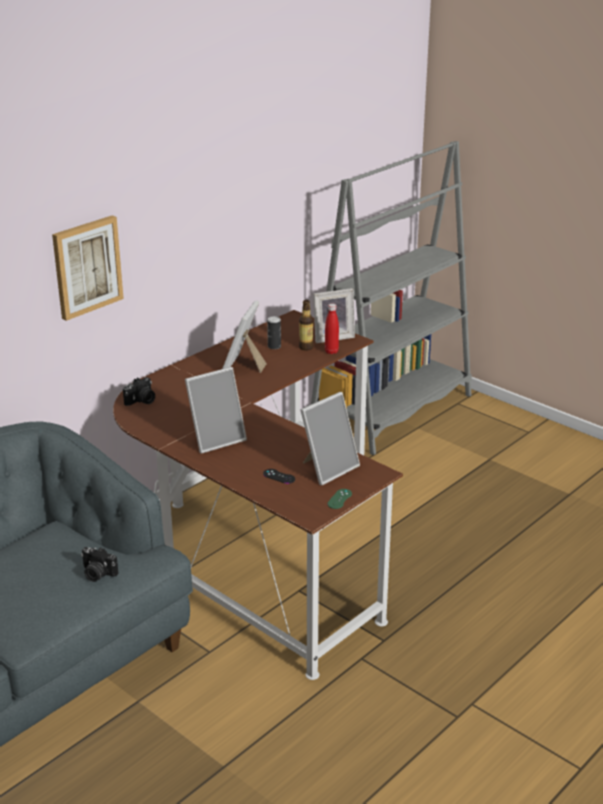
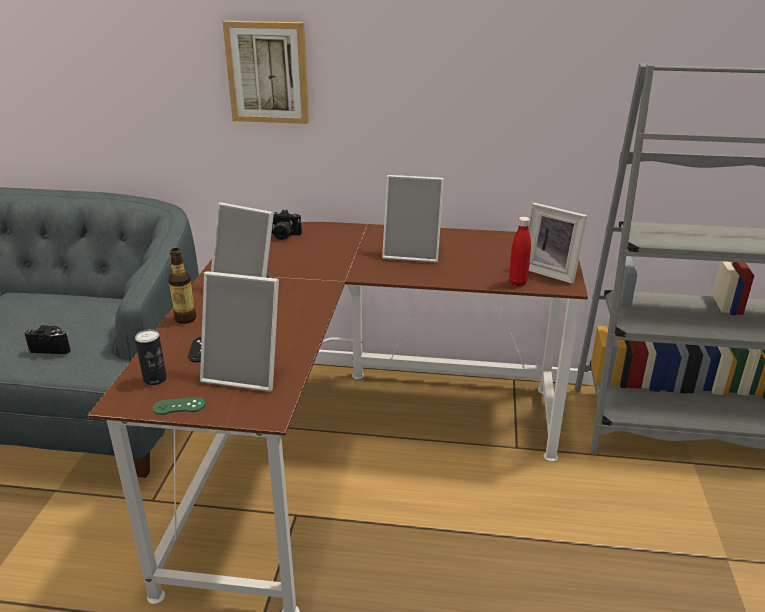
camera: 55 degrees right, 0 degrees up
camera [81,547,118,582] -> camera turned 105 degrees clockwise [24,325,71,354]
picture frame [222,300,267,373] -> picture frame turned 150 degrees counterclockwise [382,175,444,263]
can [267,316,281,349] -> can moved to [135,329,167,385]
bottle [299,300,313,350] -> bottle moved to [168,248,196,324]

